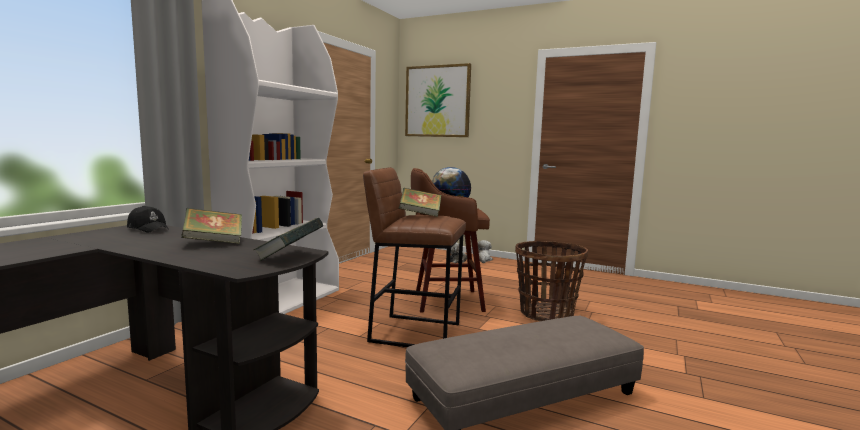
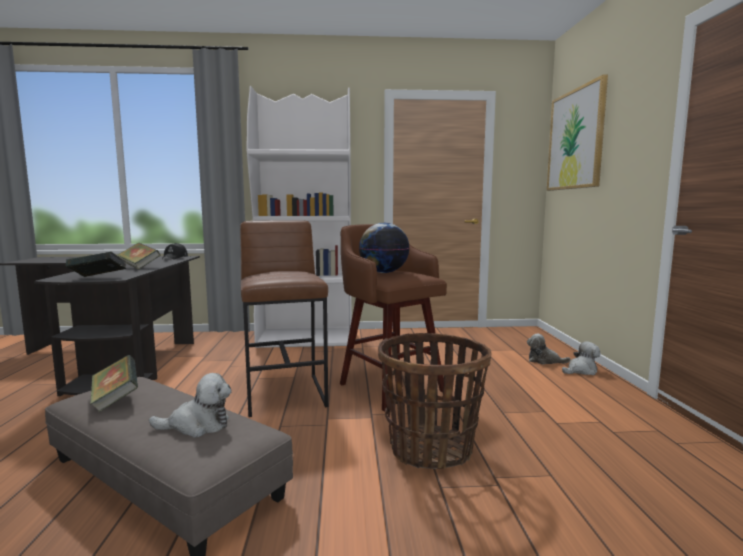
camera: 60 degrees right, 0 degrees up
book [399,188,441,217] -> book moved to [90,355,138,412]
none -> plush toy [149,373,231,438]

